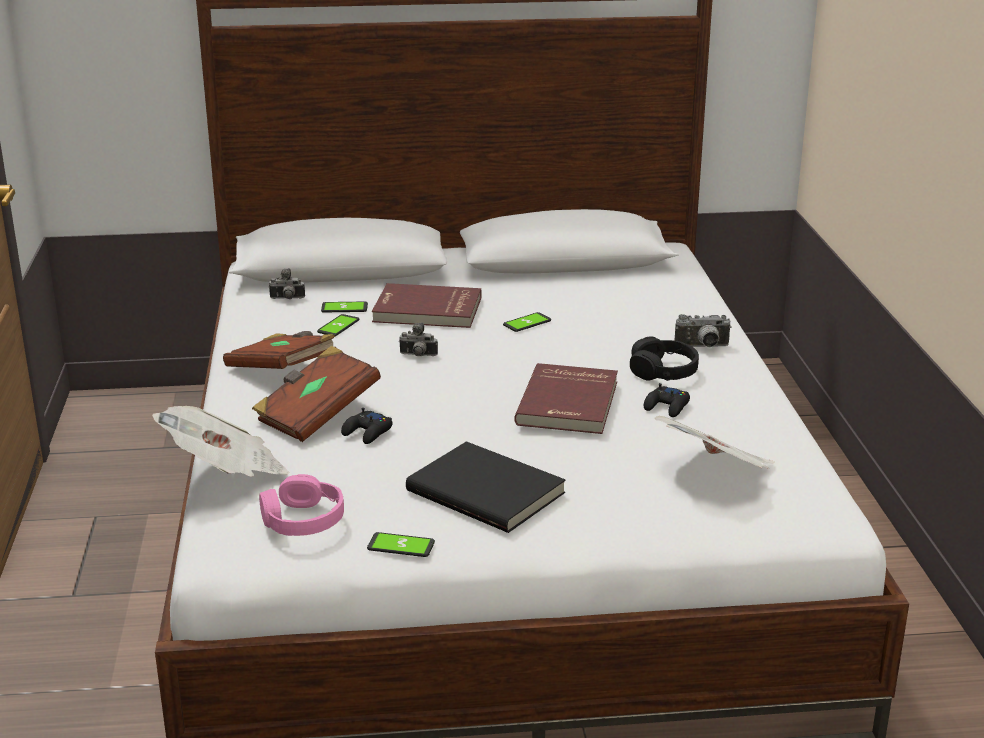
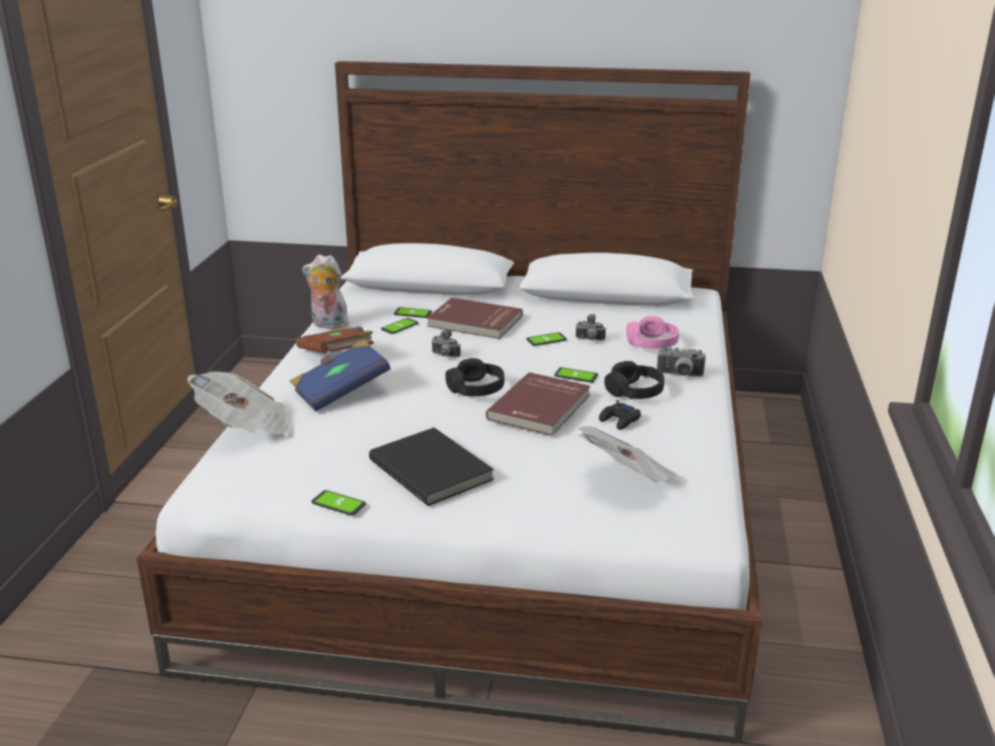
camera: 15 degrees right, 0 degrees up
brown book [252,346,381,442] -> blue book [290,340,391,412]
pink headphones [259,474,344,536] -> pink headphones moved to [626,316,679,349]
camera [268,268,305,299] -> camera moved to [575,314,606,341]
black game controller [341,408,393,444] -> none
none -> plush toy [302,255,349,329]
none -> black headphones [445,358,505,397]
none -> phone [554,367,598,383]

